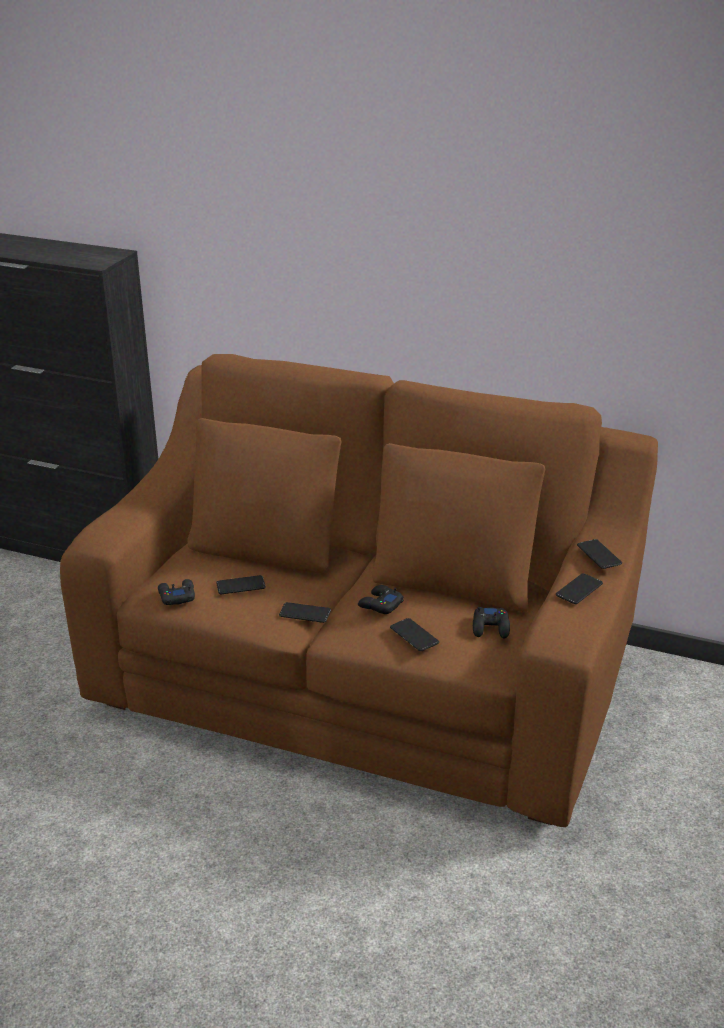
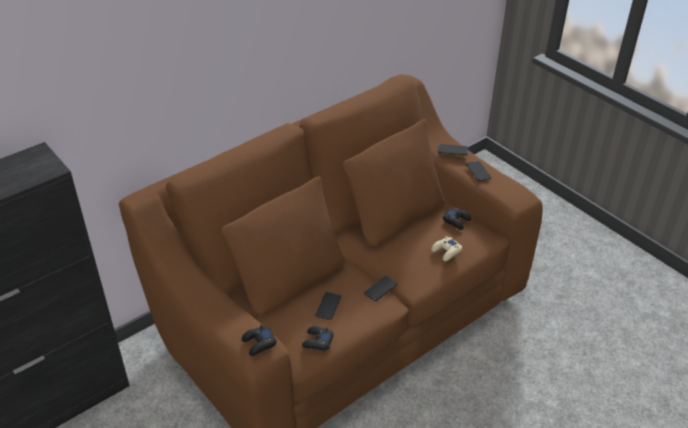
camera: 60 degrees left, 10 degrees up
black game controller [358,585,404,614] -> black game controller moved to [242,325,277,356]
phone [390,618,439,651] -> beige game controller [431,236,462,261]

